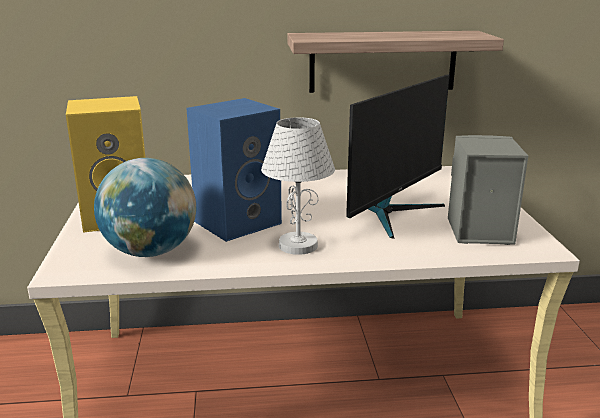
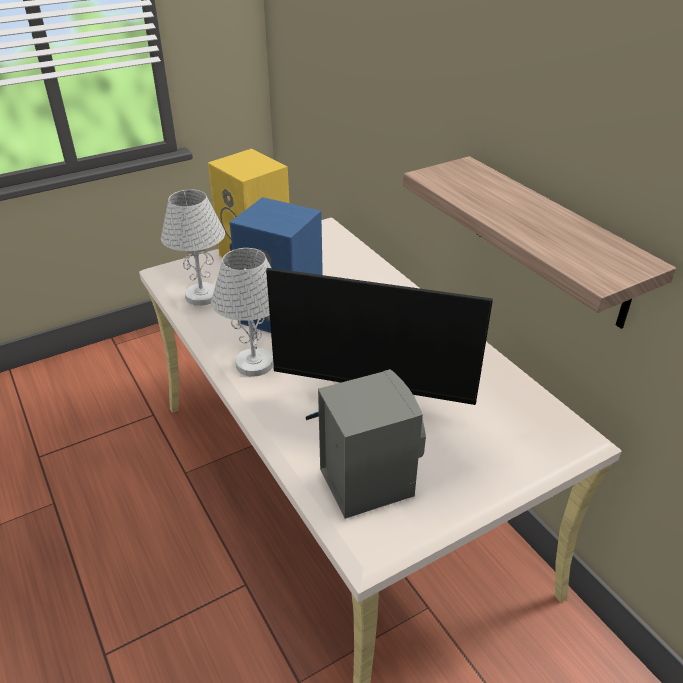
camera: 65 degrees right, 15 degrees up
globe [94,158,196,257] -> white table lamp [161,190,225,306]

